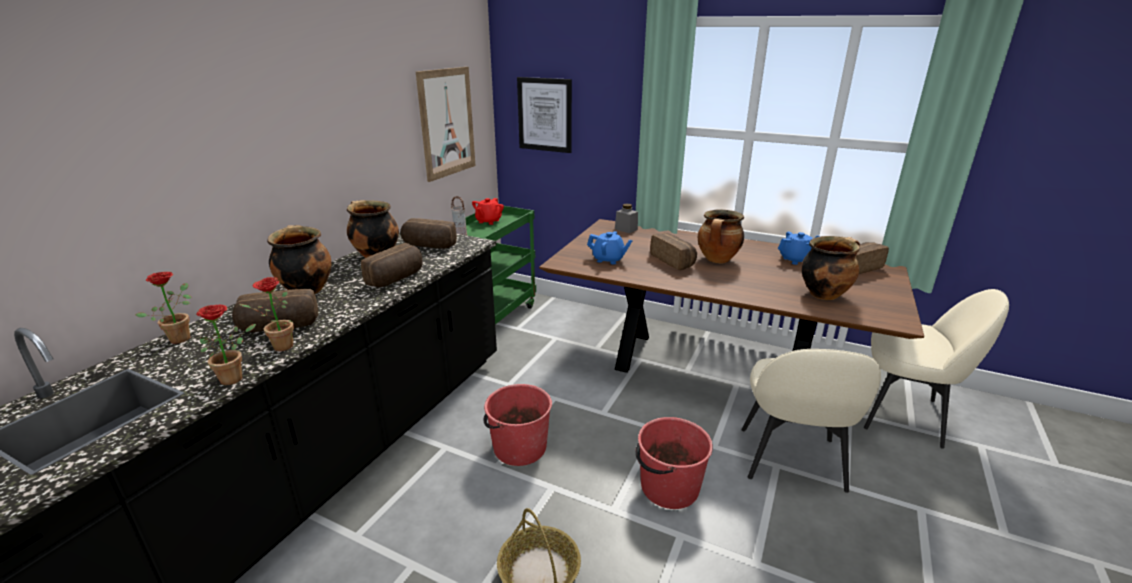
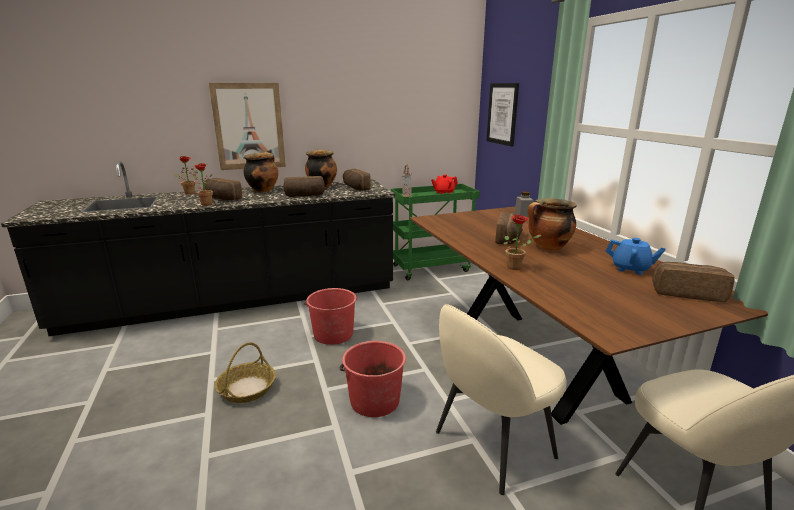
camera: 45 degrees right, 5 degrees down
potted plant [196,305,256,385] -> potted plant moved to [504,214,541,270]
picture [416,67,476,182] -> picture moved to [209,83,286,170]
blue teapot [587,231,633,265] -> none
cooking pot [801,236,860,300] -> none

